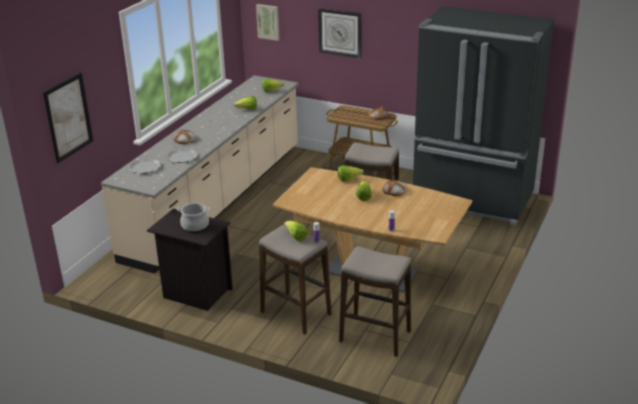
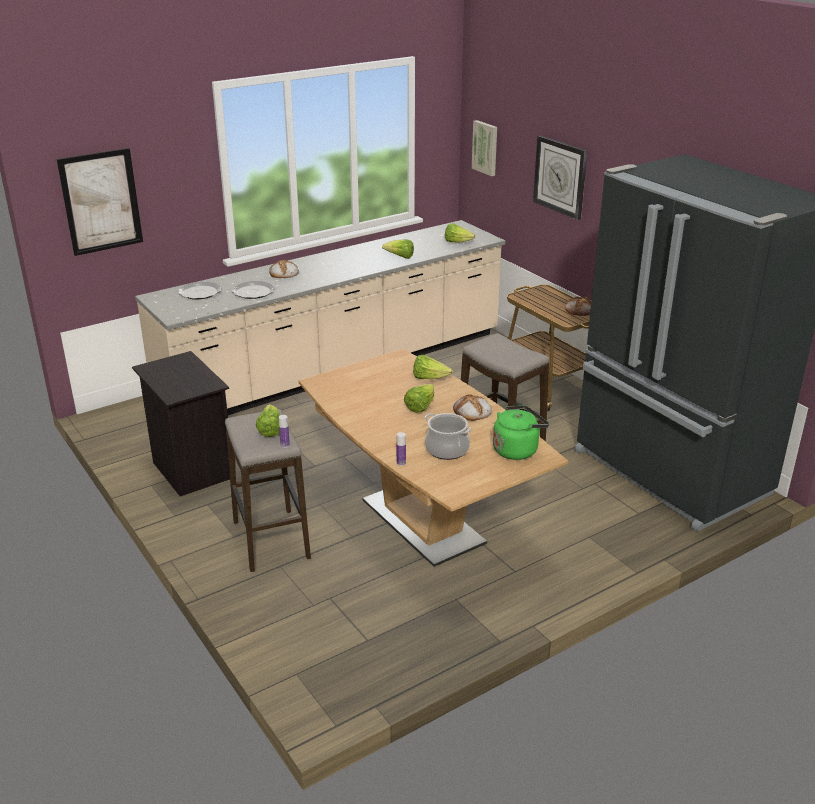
camera: 30 degrees right, 0 degrees up
cooking pot [177,203,210,232] -> cooking pot moved to [424,413,472,460]
stool [339,246,411,357] -> none
none -> green kettle [493,405,549,460]

